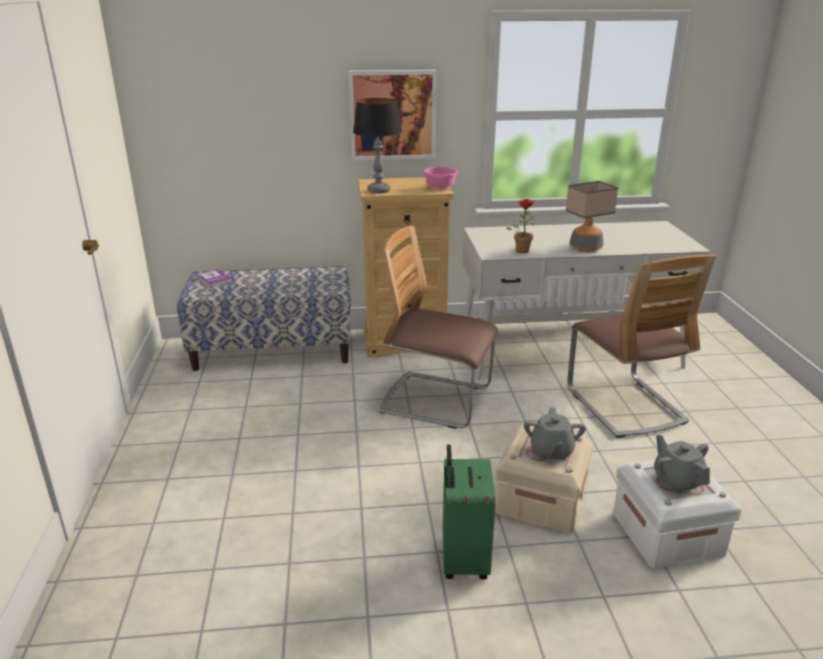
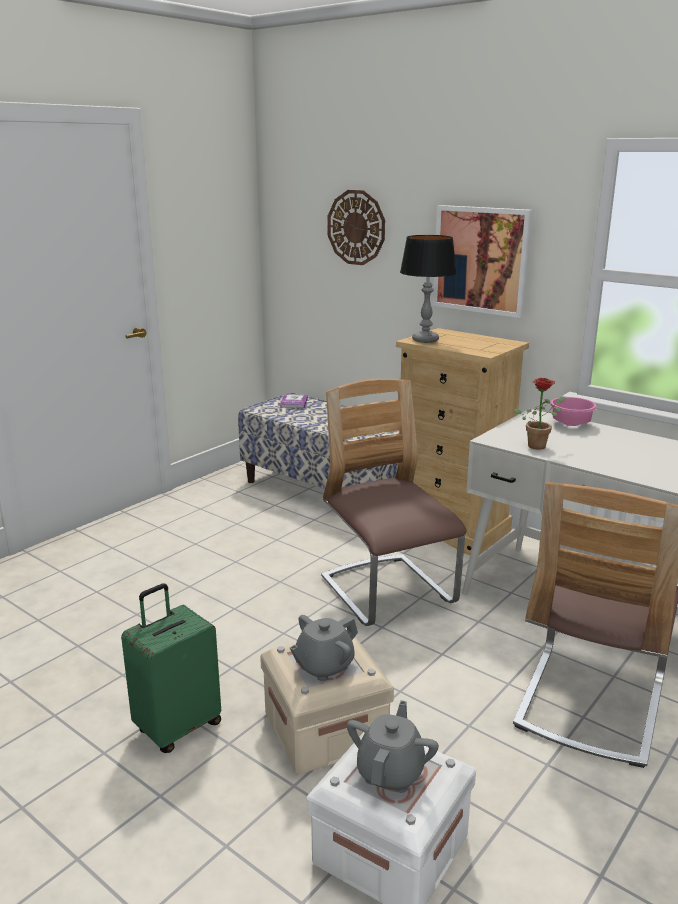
camera: 45 degrees right, 5 degrees down
pink bowl [423,167,458,189] -> pink bowl moved to [550,397,597,426]
table lamp [565,181,618,252] -> none
none -> wall clock [328,190,385,265]

